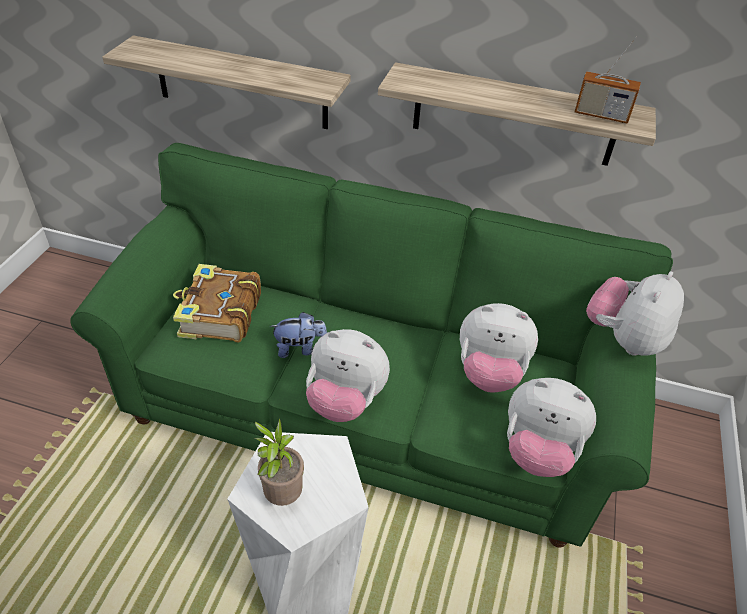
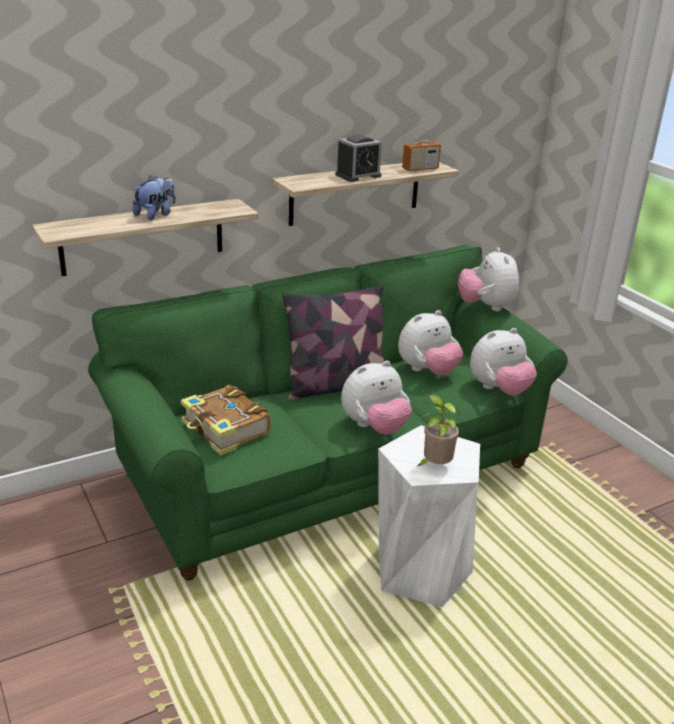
camera: 45 degrees left, 15 degrees down
plush toy [270,312,327,358] -> plush toy moved to [133,175,176,220]
none -> pillow [282,285,384,400]
none -> alarm clock [335,135,382,182]

